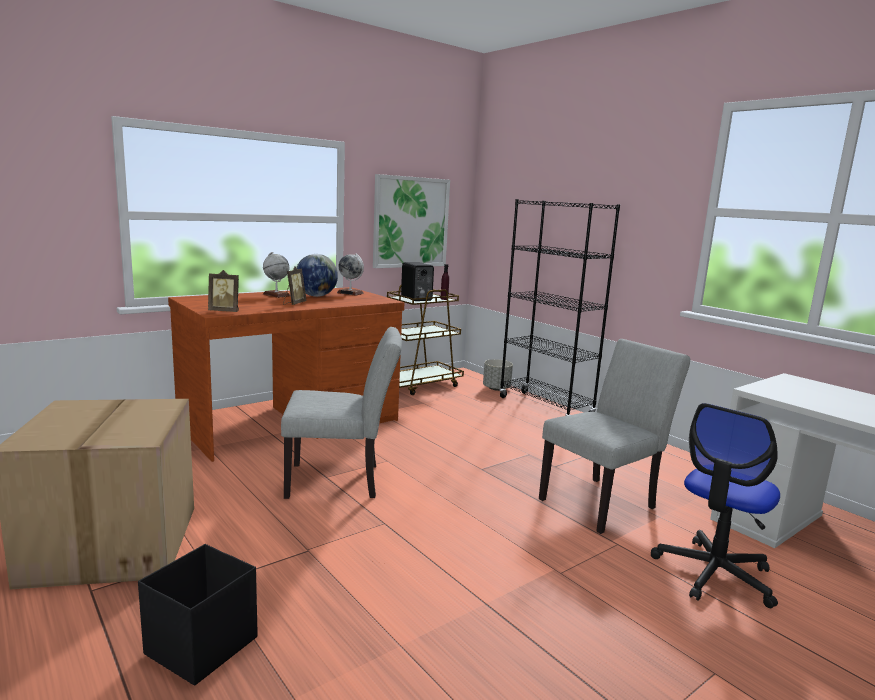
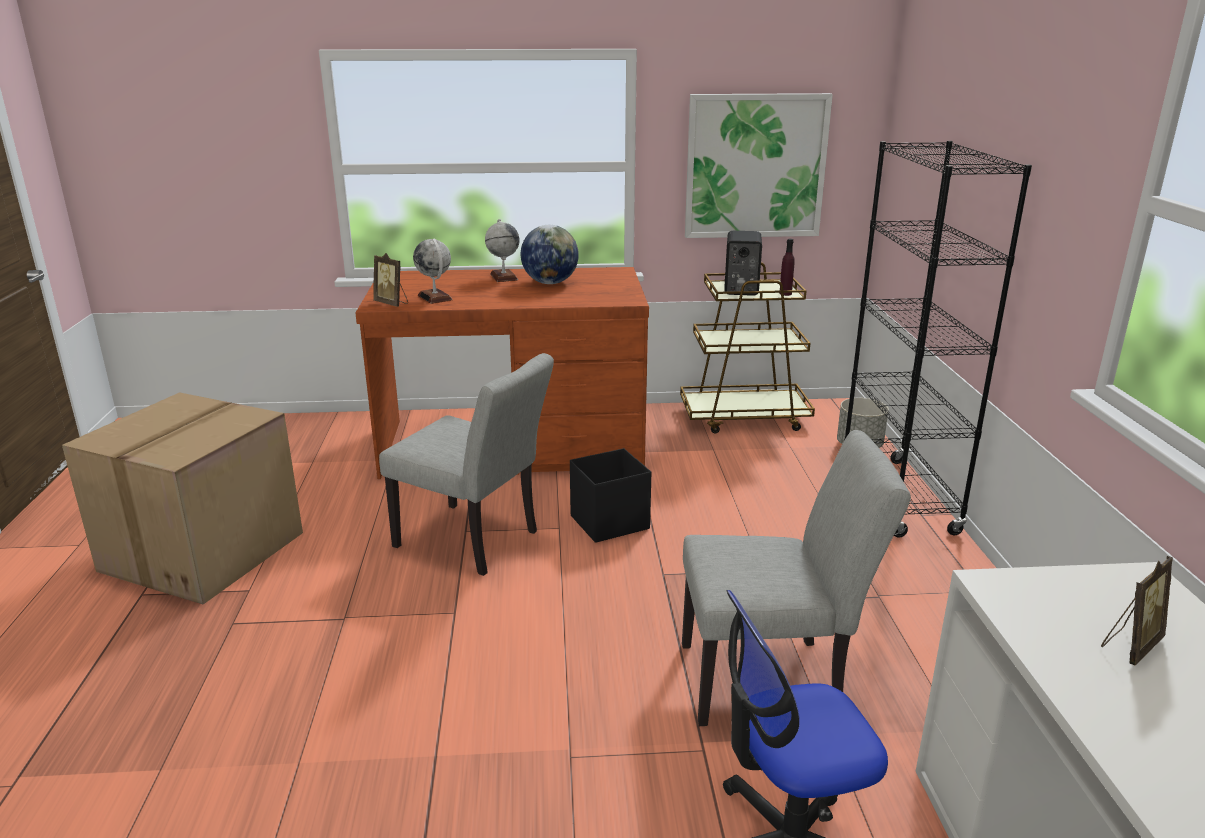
camera: 35 degrees right, 10 degrees up
black storage box [138,544,258,686] -> black storage box moved to [570,448,651,543]
picture frame [283,267,306,305] -> picture frame moved to [1101,556,1173,665]
globe [337,253,364,296] -> globe moved to [413,239,453,304]

